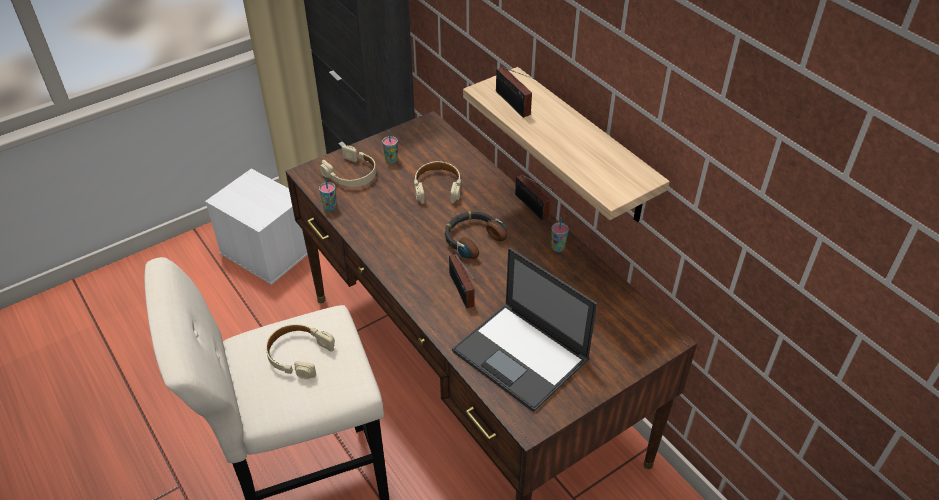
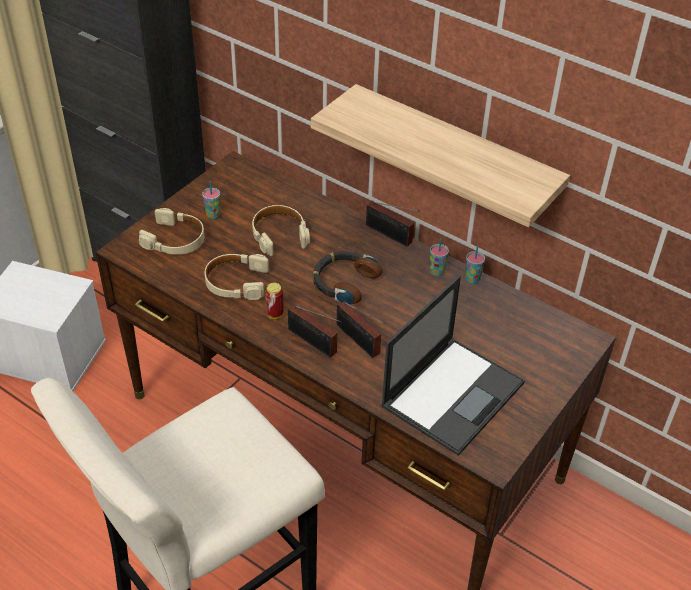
camera: 20 degrees left, 0 degrees up
beige headphones [266,324,335,379] -> beige headphones moved to [205,254,269,300]
cup [319,177,337,211] -> cup moved to [465,246,485,284]
laptop [452,248,597,412] -> laptop turned 75 degrees counterclockwise [381,276,525,456]
radio [496,67,535,118] -> radio moved to [288,305,342,358]
none -> can [265,283,284,319]

